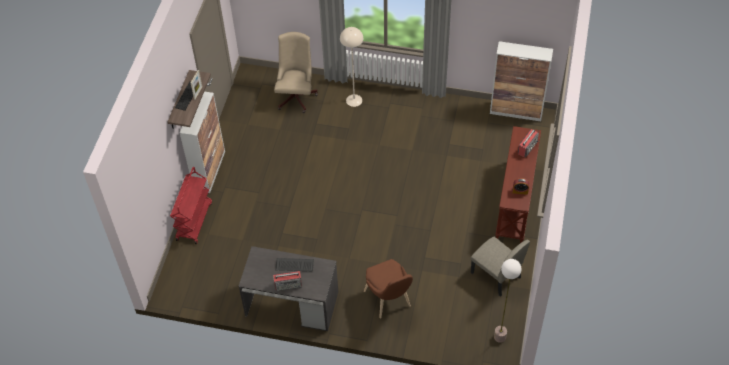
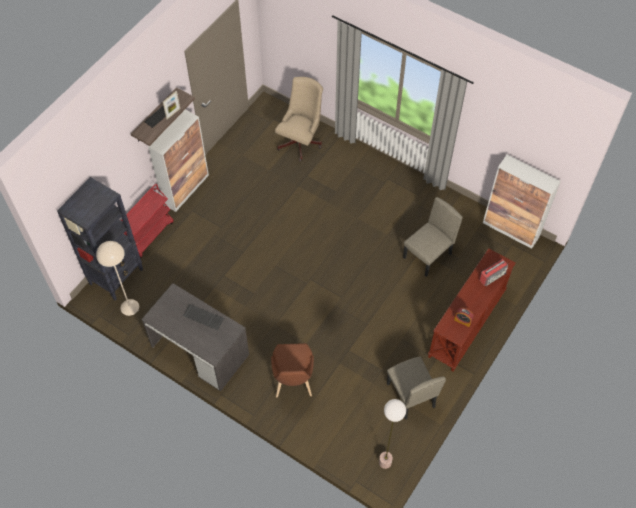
camera: 20 degrees right, 5 degrees up
radio [273,271,302,291] -> none
beige floor lamp [340,27,363,107] -> beige floor lamp moved to [96,241,139,316]
none -> black bookcase [57,177,143,300]
none -> beige chair [403,197,463,277]

